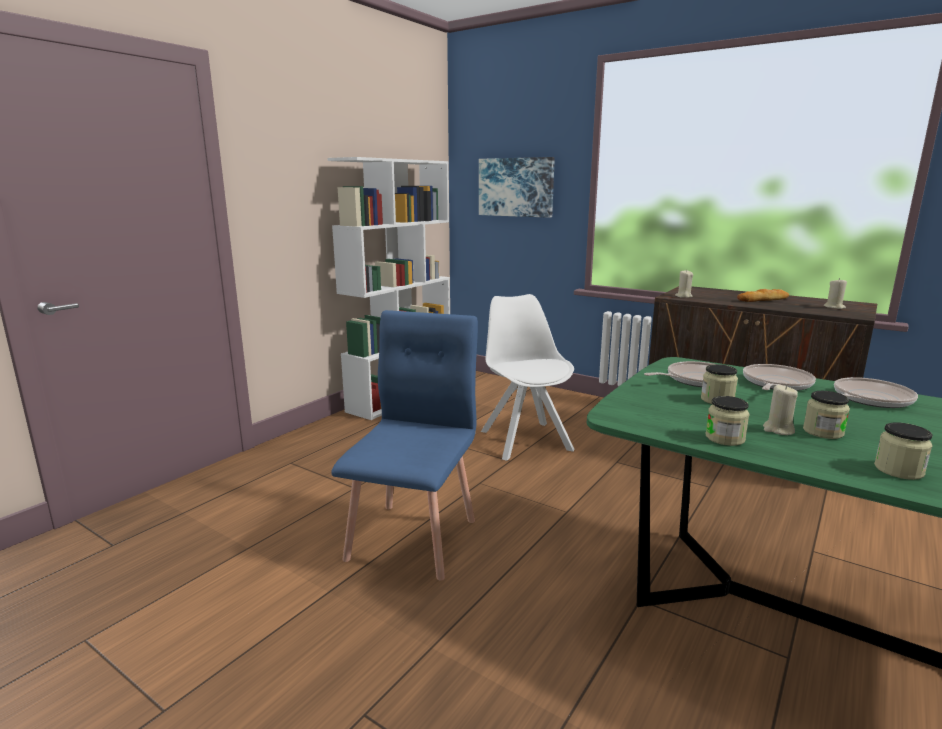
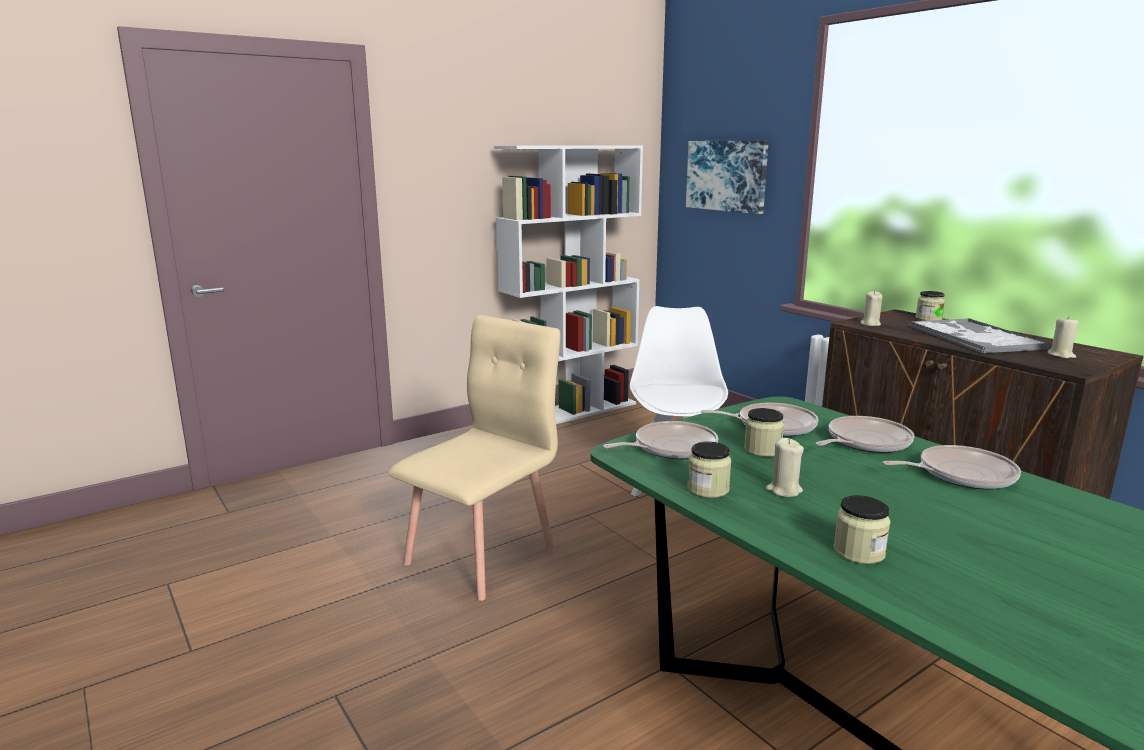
camera: 20 degrees right, 0 degrees up
blue chair [331,310,478,581] -> beige chair [389,315,560,601]
bread [737,289,789,302] -> tray [909,318,1050,354]
jar [803,391,850,439] -> jar moved to [916,291,945,321]
none -> frying pan [603,421,718,459]

